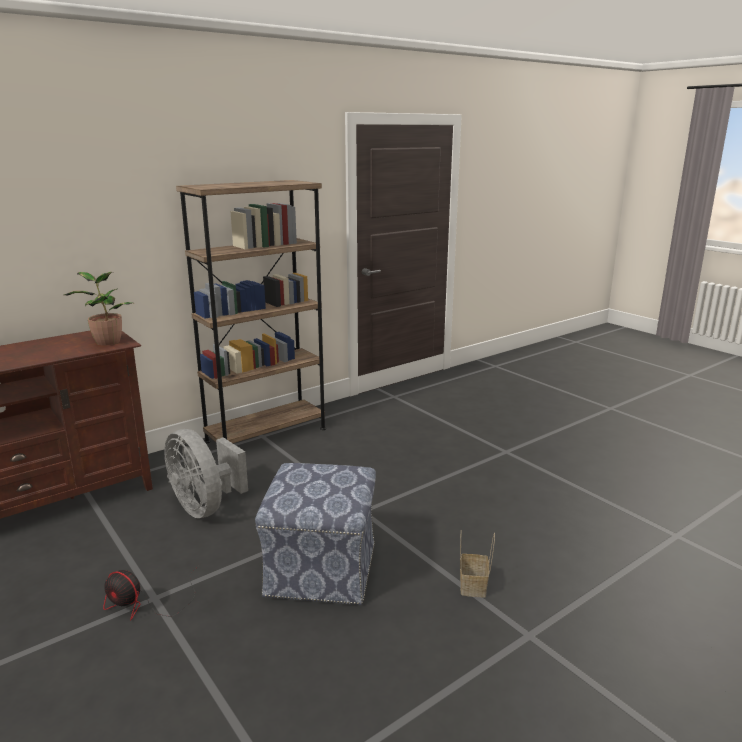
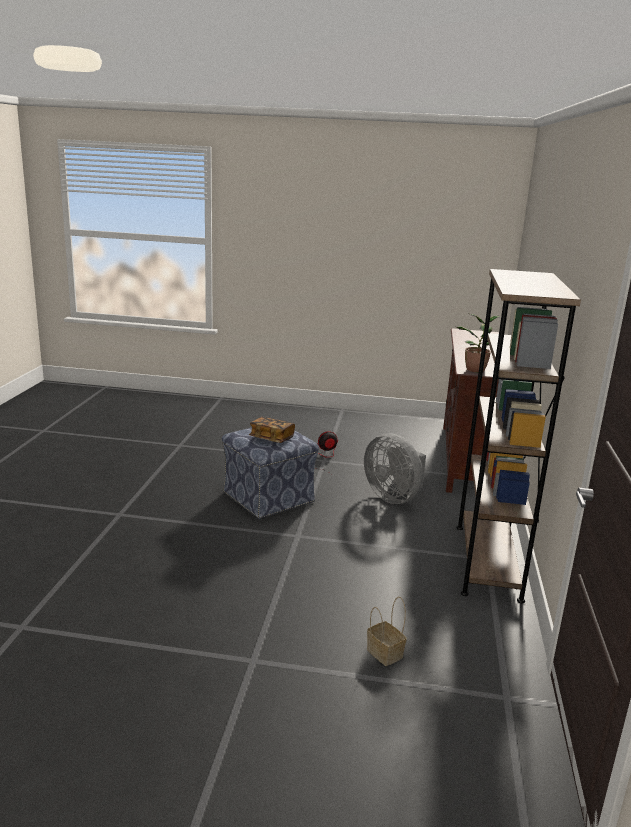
camera: 135 degrees right, 0 degrees up
grey fan [164,429,248,518] -> grey fan turned 135 degrees counterclockwise [364,433,426,504]
basket [460,532,495,597] -> basket moved to [367,597,407,666]
none -> book [249,417,295,443]

